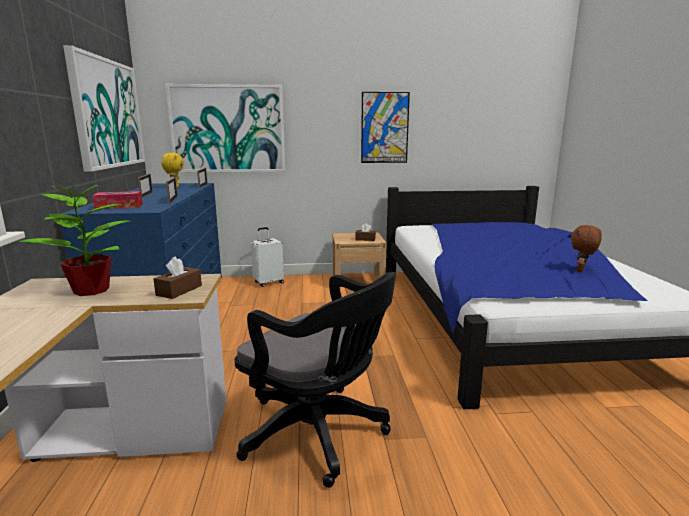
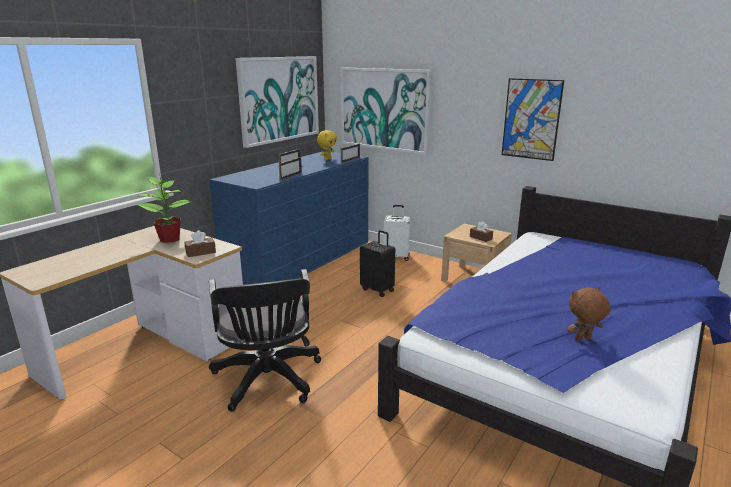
camera: 40 degrees right, 5 degrees up
tissue box [92,191,143,209] -> none
none -> black suitcase [360,230,395,297]

